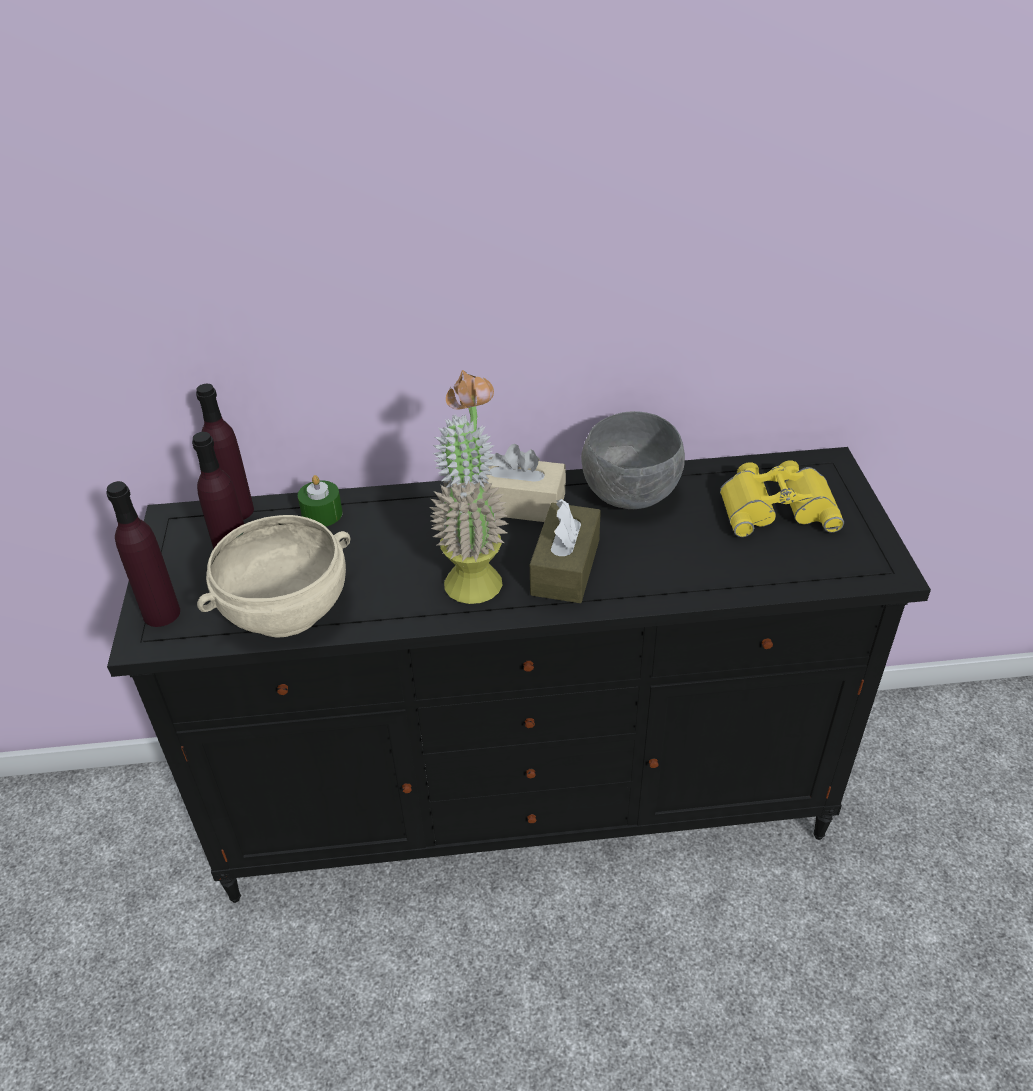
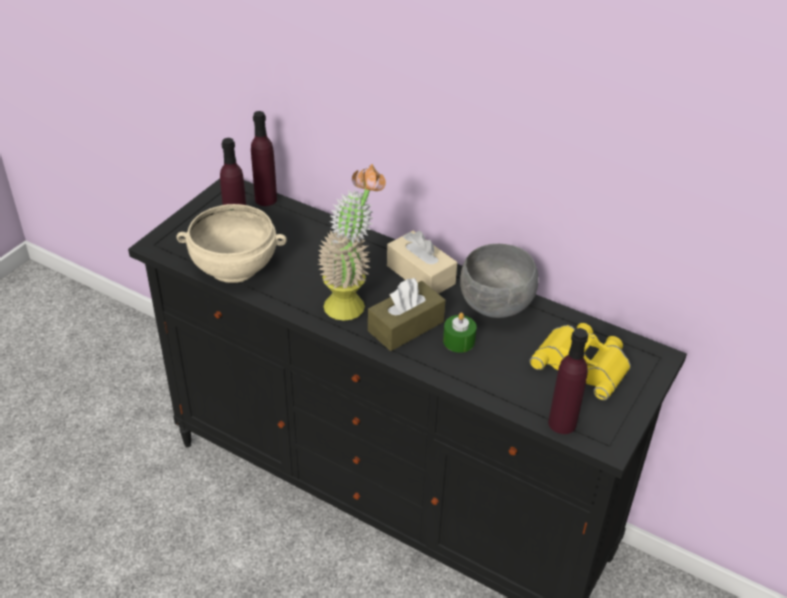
camera: 35 degrees right, 0 degrees up
purple bottle [106,481,180,627] -> purple bottle moved to [548,328,588,434]
green candle [298,475,343,527] -> green candle moved to [443,313,477,353]

